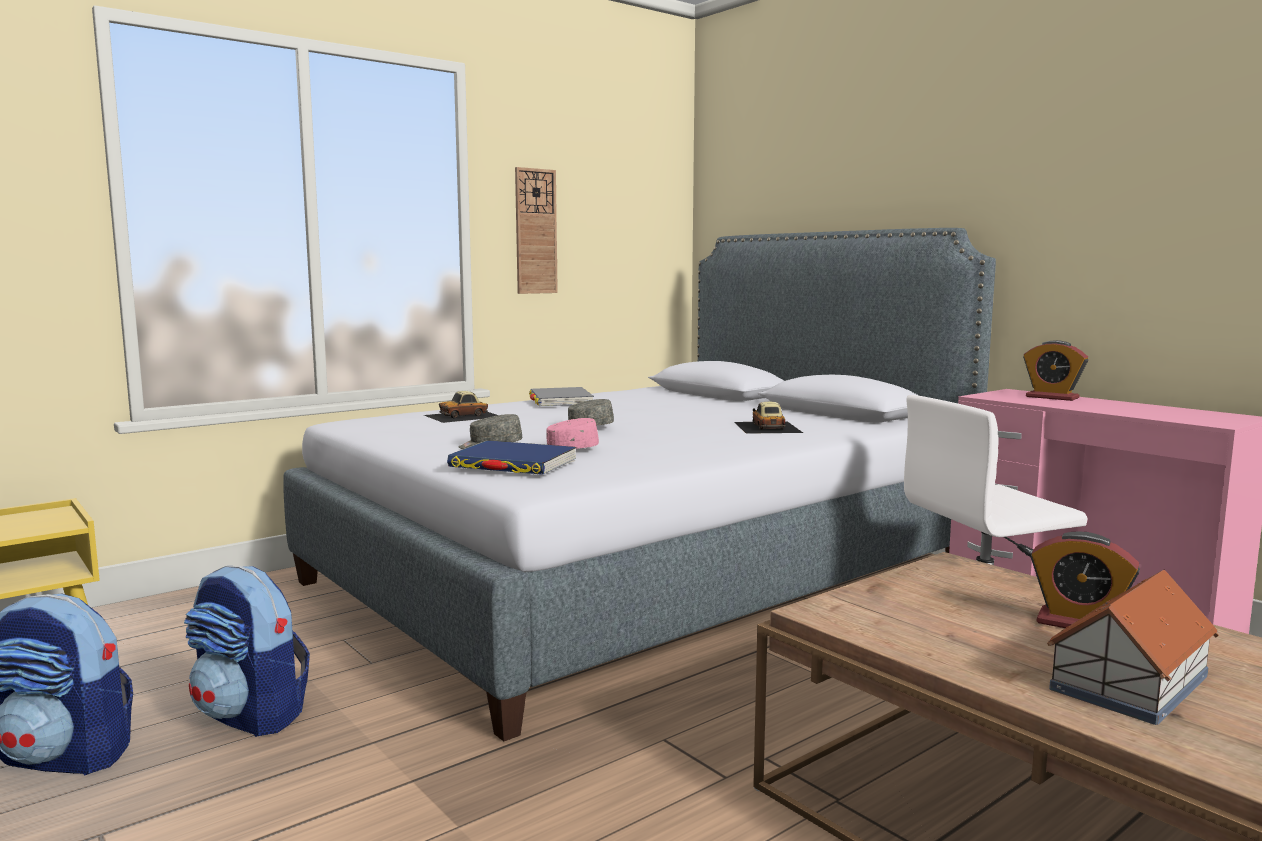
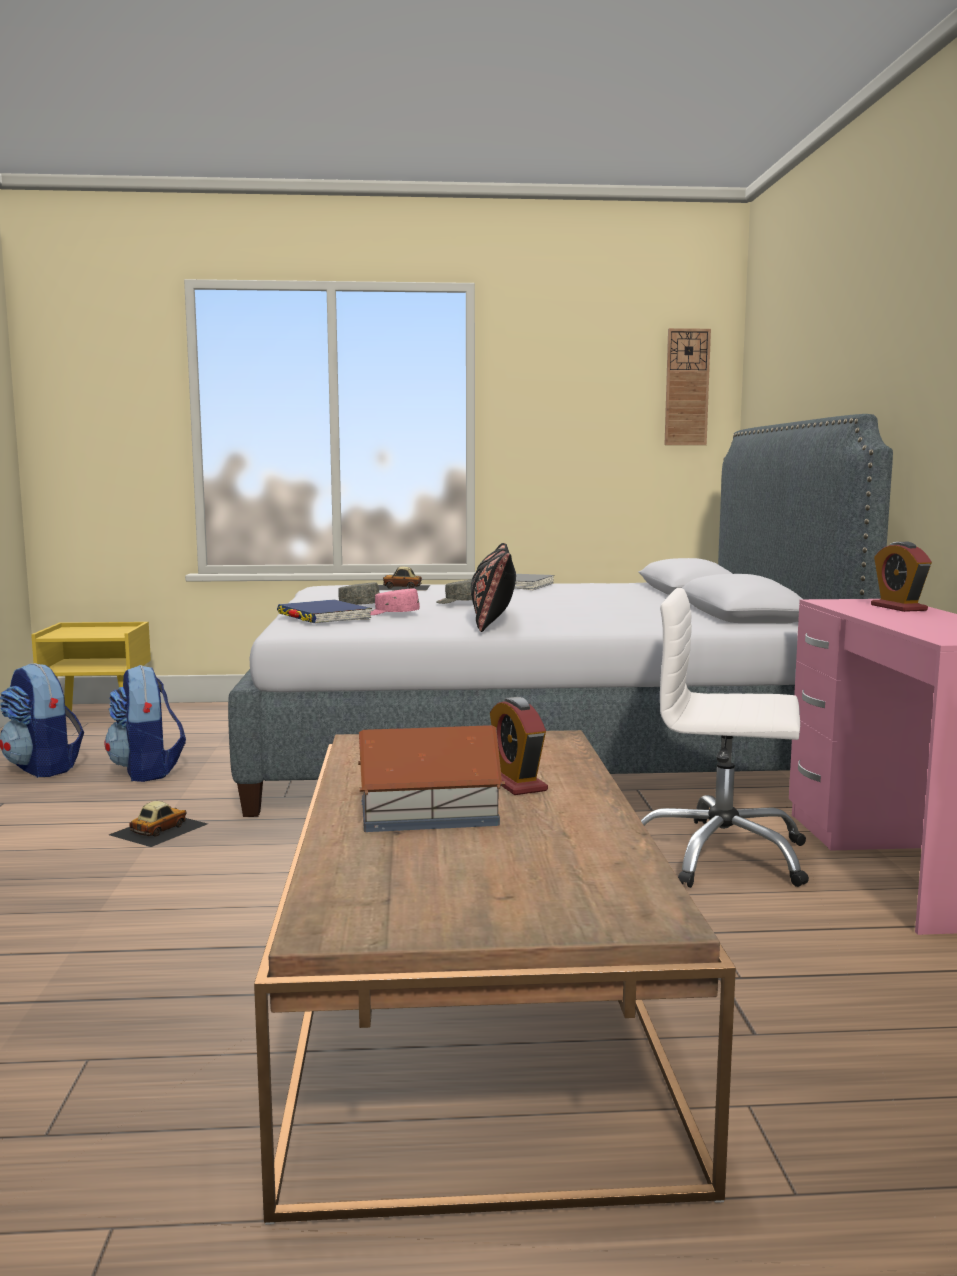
camera: 35 degrees right, 0 degrees up
wall clock [515,167,558,294] -> wall clock moved to [665,328,711,445]
toy car [734,402,803,434] -> toy car moved to [109,801,208,847]
none -> black pillow [471,543,516,632]

